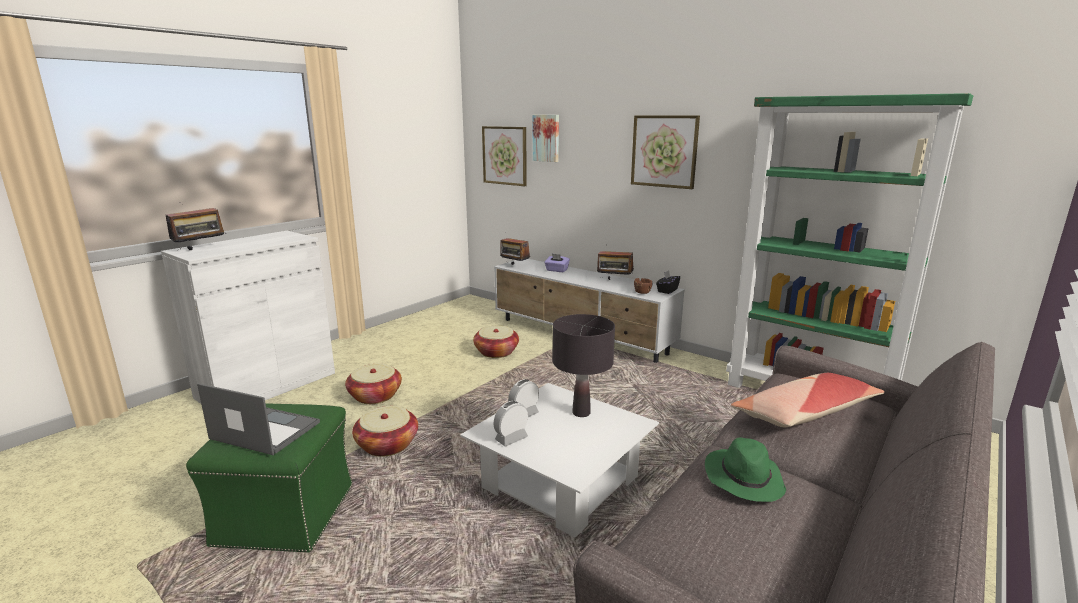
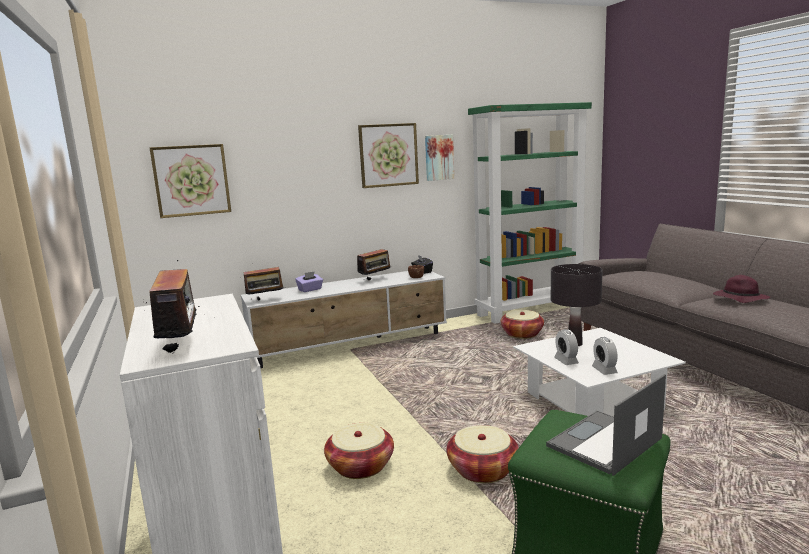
camera: 60 degrees left, 5 degrees down
basket [473,326,519,358] -> basket moved to [501,310,544,339]
picture [533,115,559,162] -> picture moved to [425,135,454,181]
green hat [705,438,786,502] -> purple hat [713,275,770,303]
pillow [731,373,885,427] -> none

